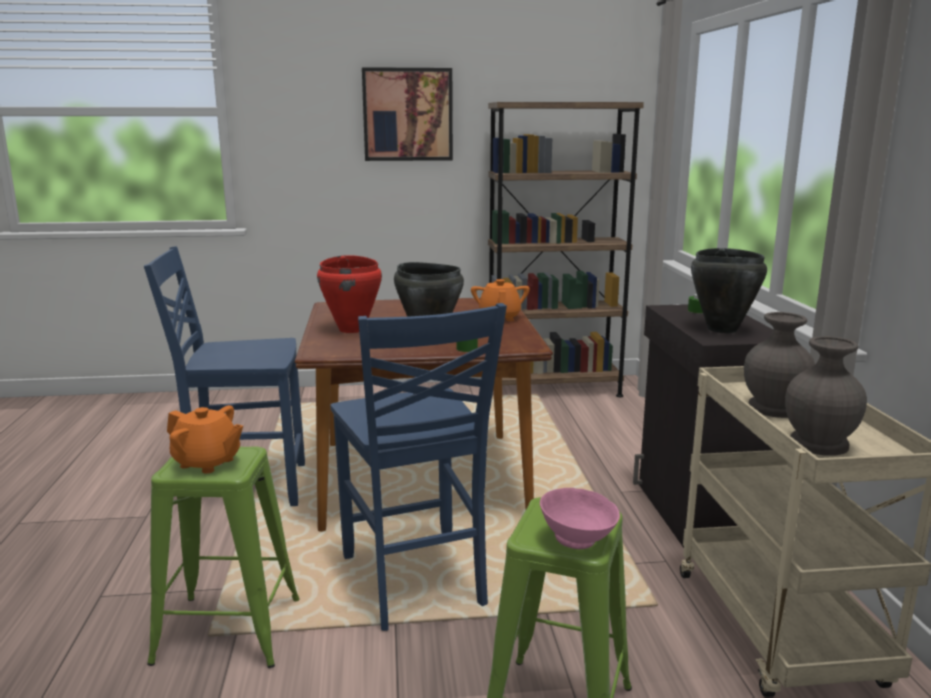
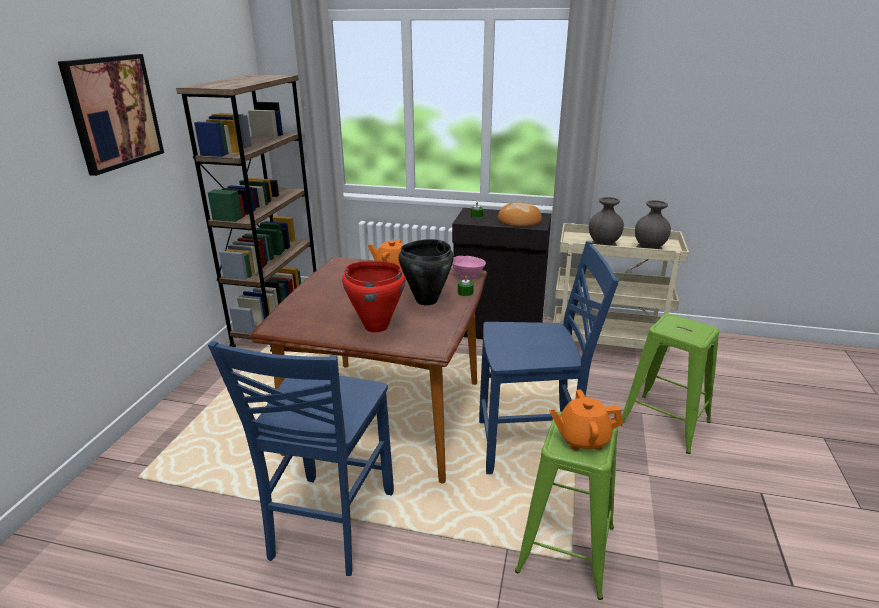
camera: 70 degrees left, 10 degrees up
orange teapot [167,405,243,474] -> orange teapot turned 135 degrees counterclockwise [549,389,623,450]
pink bowl [540,488,620,549] -> pink bowl moved to [452,256,486,279]
black cooking pot [691,248,767,333] -> bread [498,202,542,227]

